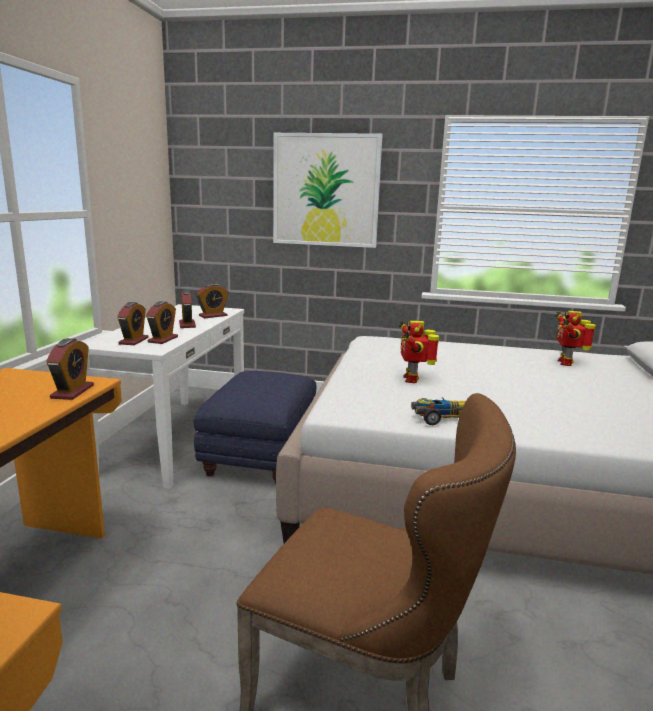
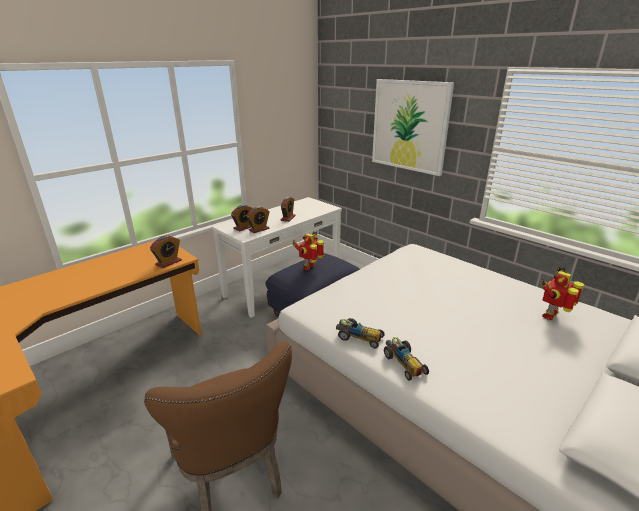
camera: 35 degrees right, 10 degrees up
alarm clock [196,284,229,318] -> none
toy robot [399,320,439,383] -> toy robot moved to [293,231,324,270]
none -> toy car [384,337,429,381]

